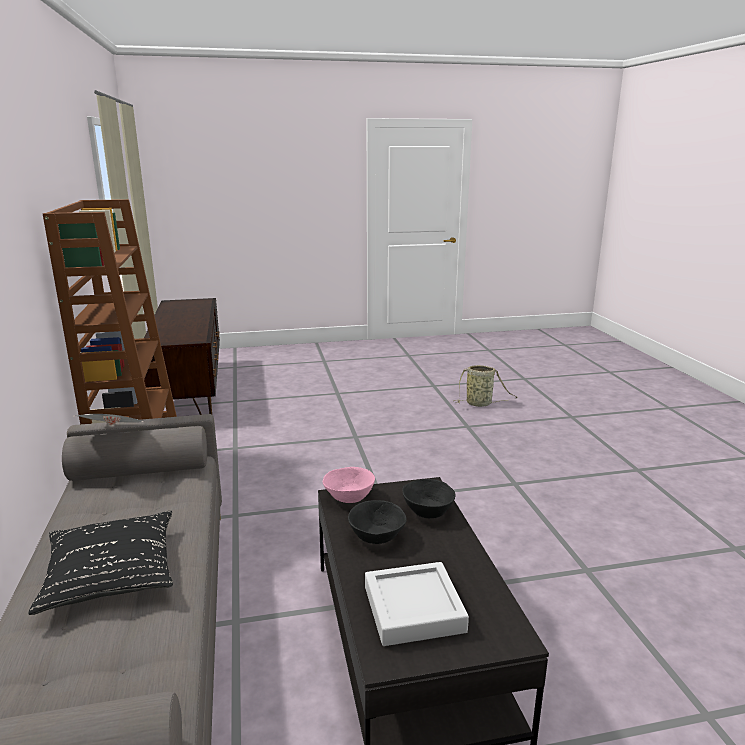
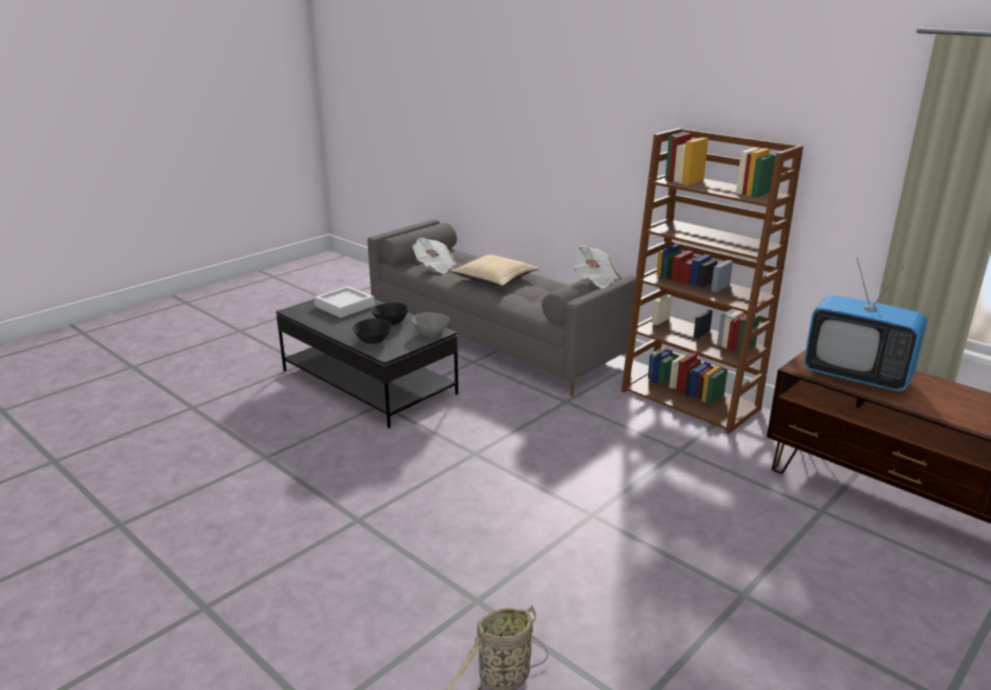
camera: 145 degrees right, 5 degrees up
black pillow [28,511,173,615] -> beige pillow [450,255,539,286]
pink bowl [323,467,375,503] -> grey bowl [412,312,449,337]
none -> newspaper [412,238,456,273]
none -> television [804,258,927,391]

